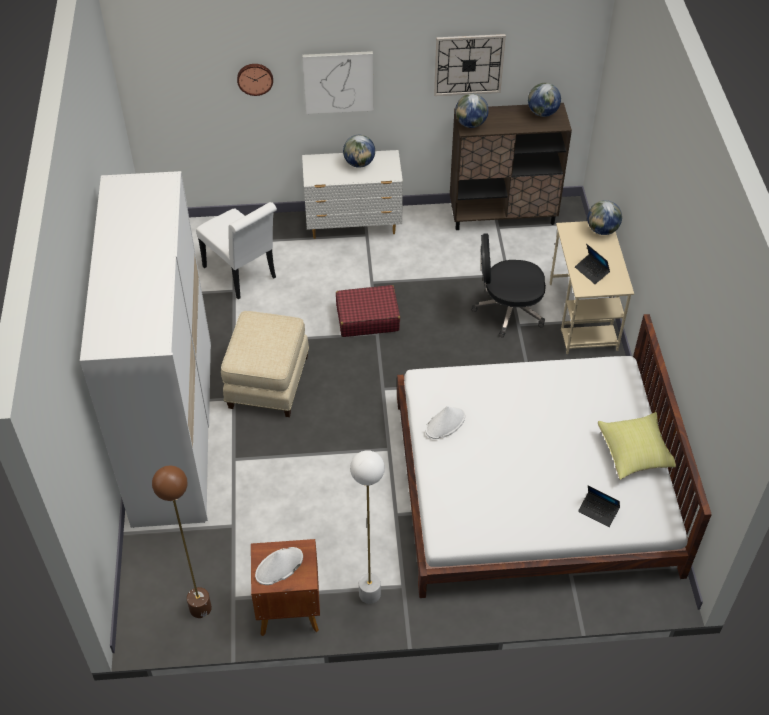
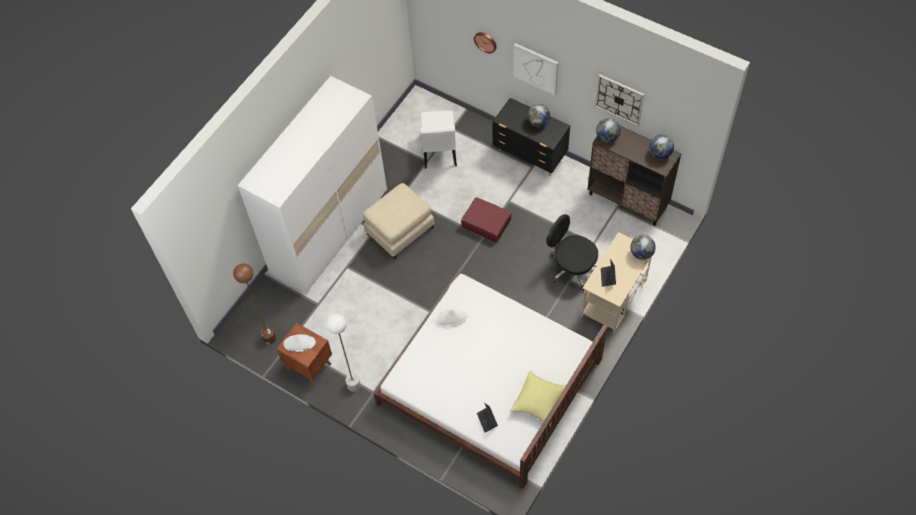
camera: 40 degrees right, 10 degrees up
white dresser [302,150,403,239] -> black dresser [493,98,570,176]

